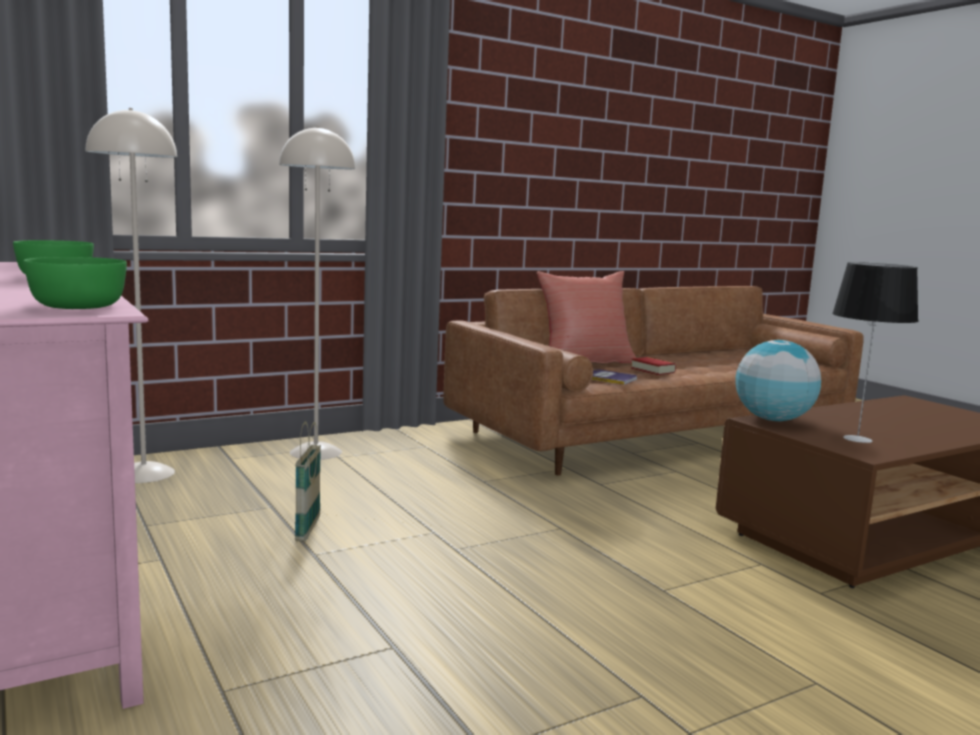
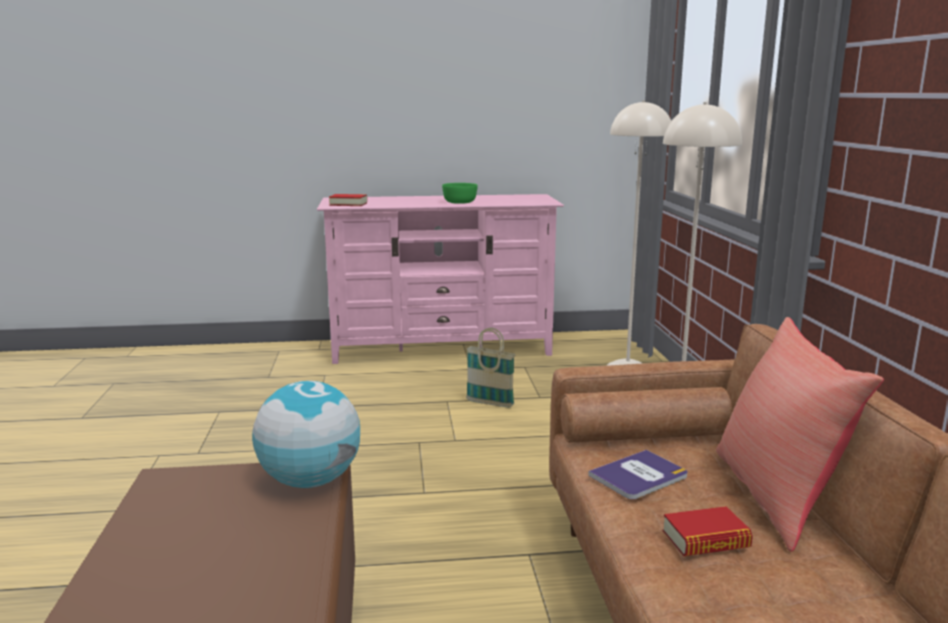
camera: 115 degrees right, 5 degrees up
green bowl [23,257,127,309] -> book [329,194,367,206]
table lamp [832,262,918,443] -> none

